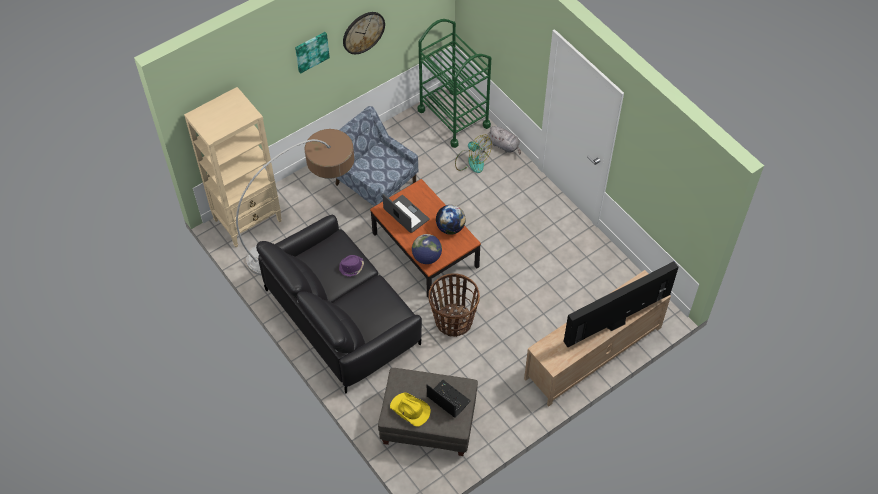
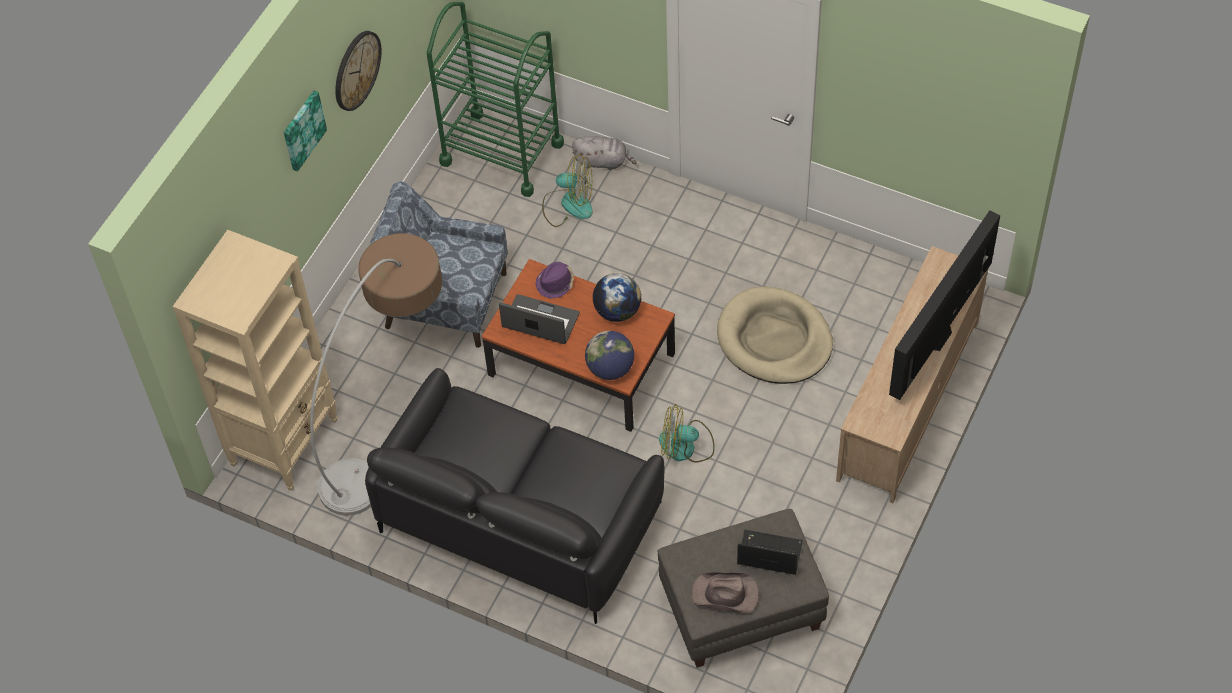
camera: 25 degrees left, 0 degrees up
purple hat [339,255,364,277] -> purple hat moved to [536,262,574,299]
yellow hat [390,393,431,427] -> brown hat [692,572,759,613]
basket [428,273,480,337] -> fan [659,404,715,463]
none -> beige dog bed [717,287,833,384]

